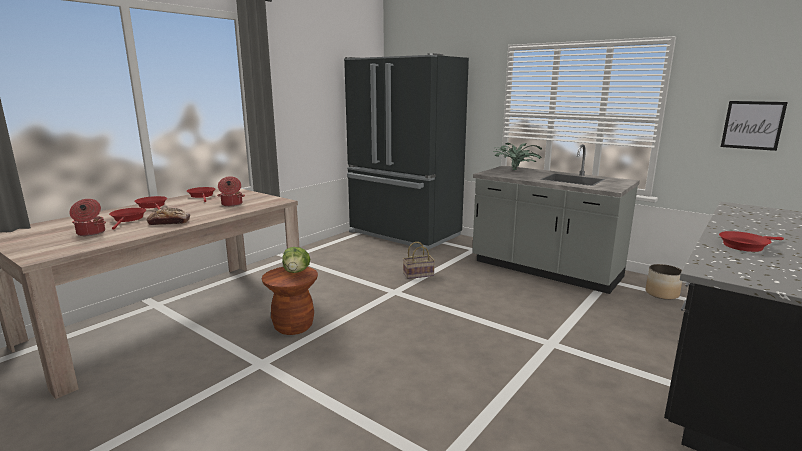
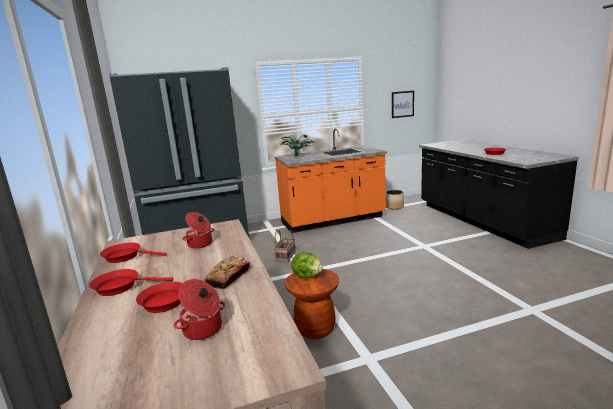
camera: 55 degrees left, 0 degrees up
grey counter [472,144,640,294] -> orange counter [274,128,387,233]

